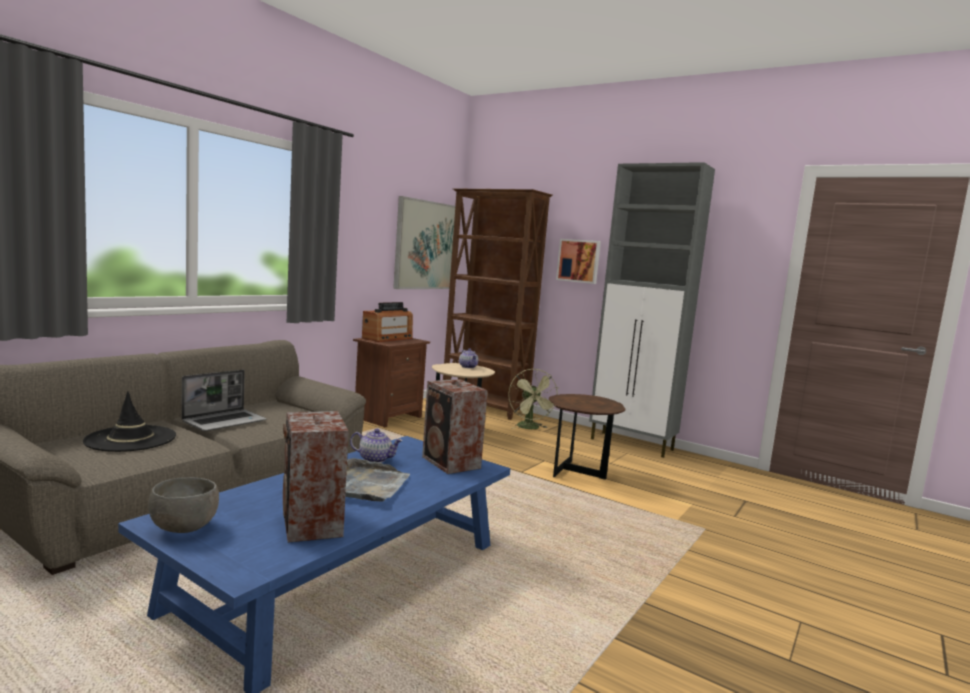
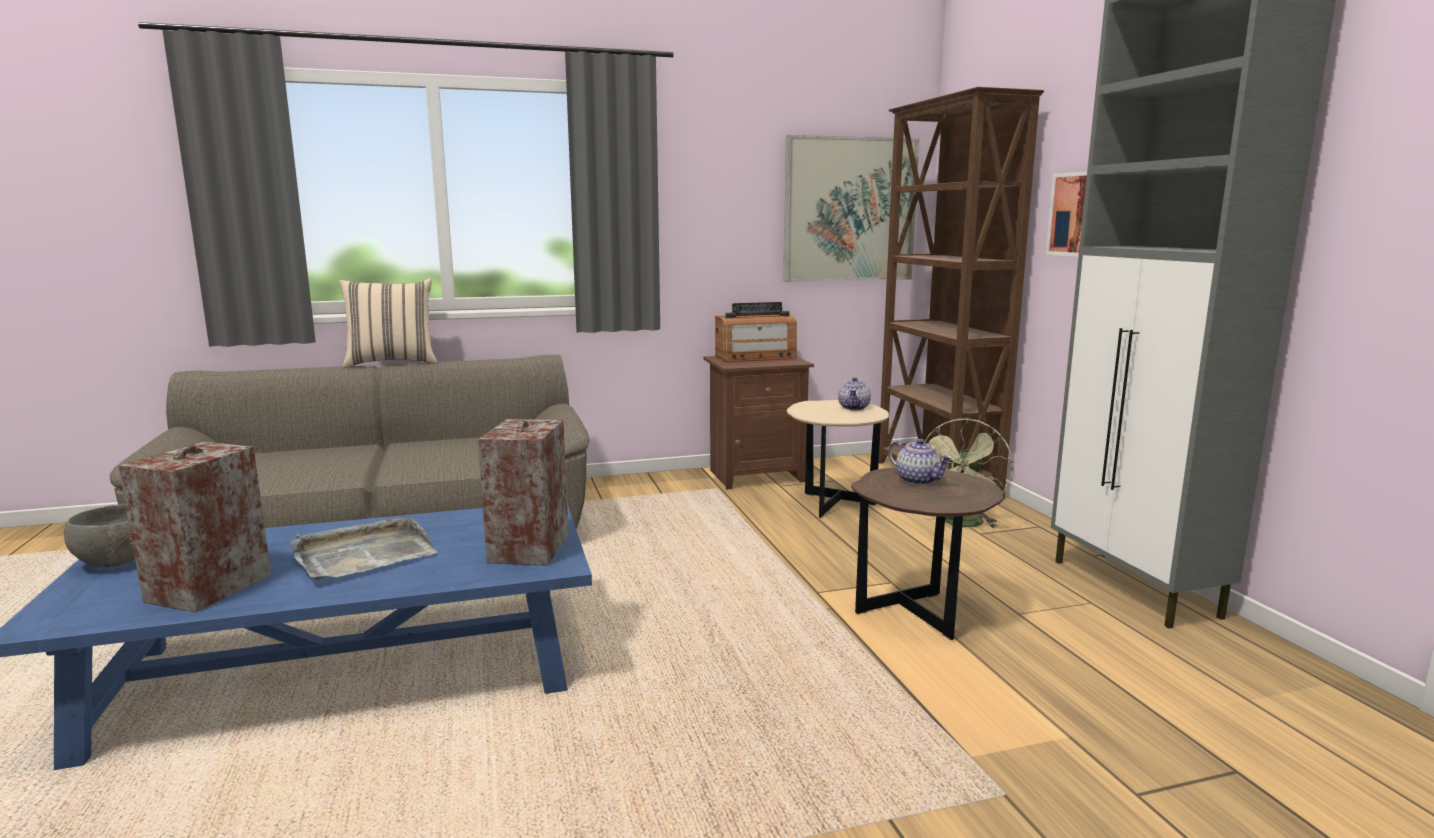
camera: 40 degrees right, 5 degrees up
black hat [83,391,176,452] -> none
laptop [181,370,266,432] -> none
teapot [350,429,403,463] -> teapot moved to [888,439,952,485]
none -> beige pillow [339,278,438,367]

